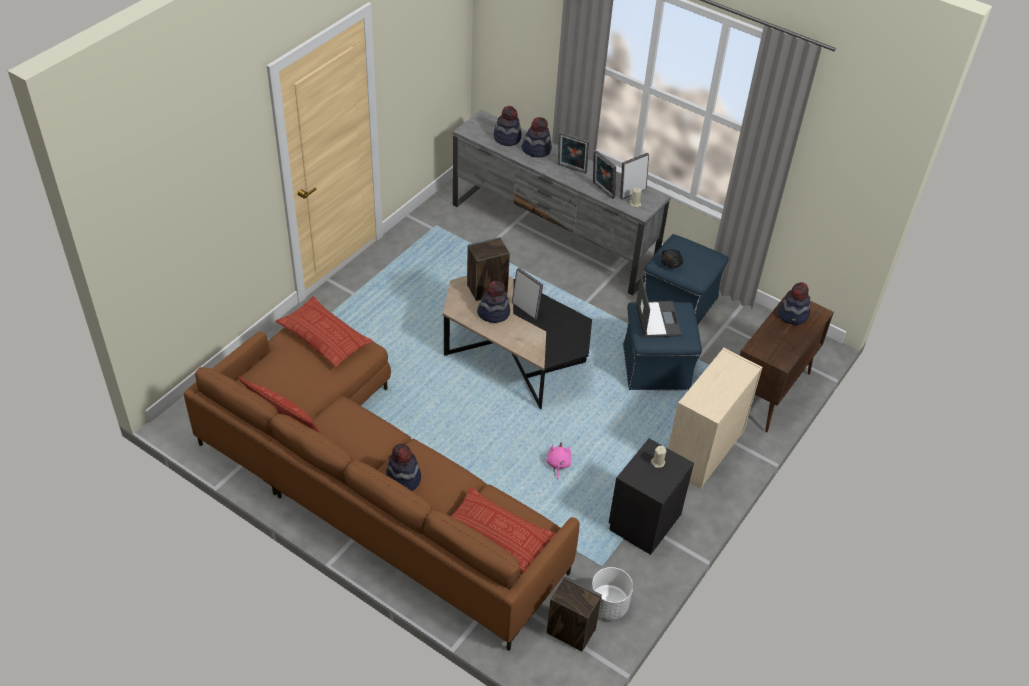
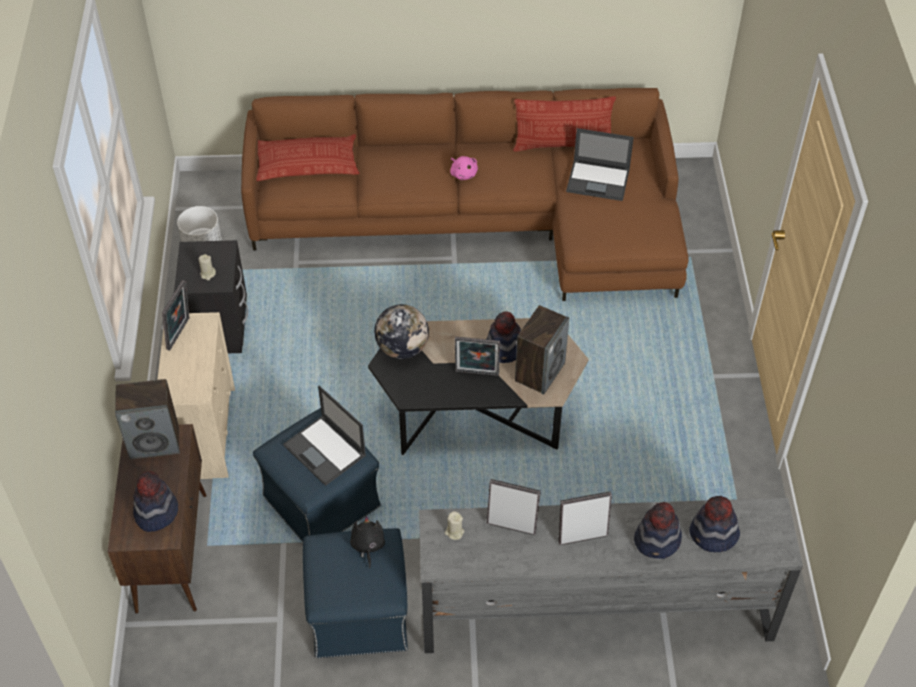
camera: 145 degrees right, 5 degrees up
pillow [276,296,374,367] -> none
hat [386,443,421,491] -> none
pink plush toy [546,443,571,479] -> pink plush toy moved to [450,156,478,180]
speaker [546,576,602,651] -> speaker moved to [115,379,180,459]
picture frame [620,153,649,199] -> picture frame moved to [162,280,189,351]
none -> globe [374,304,429,359]
none -> laptop [566,128,634,201]

